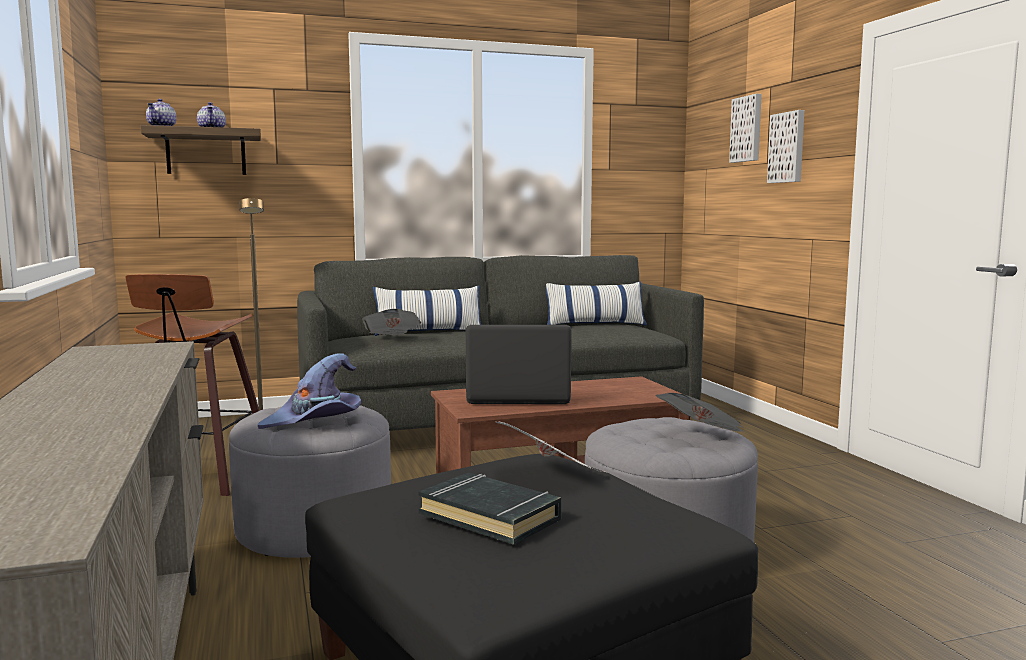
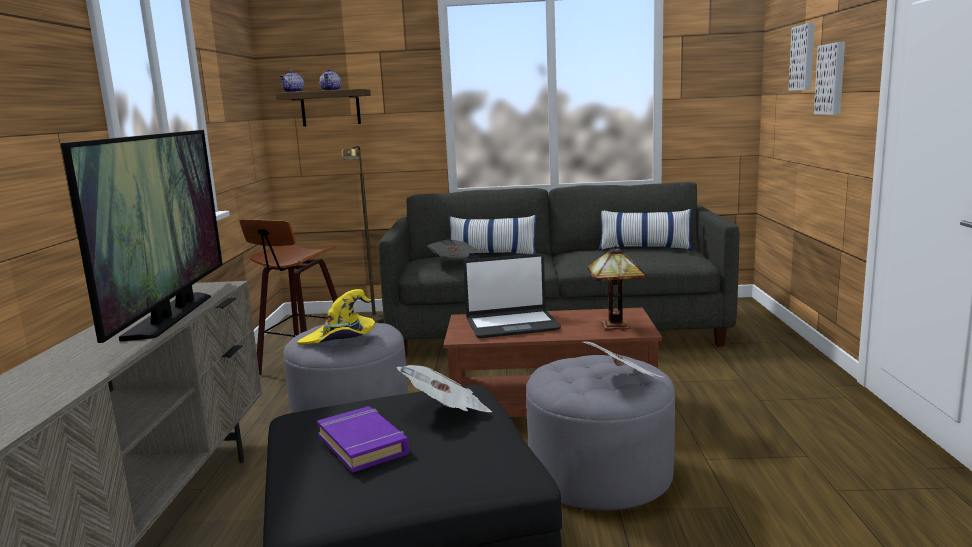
camera: 20 degrees right, 5 degrees up
purple hat [258,353,361,429] -> yellow hat [297,289,375,345]
black book [418,472,561,545] -> purple book [317,406,409,473]
laptop [466,325,572,404] -> laptop turned 150 degrees clockwise [463,253,561,338]
none -> television [61,130,223,343]
none -> table lamp [587,246,648,330]

